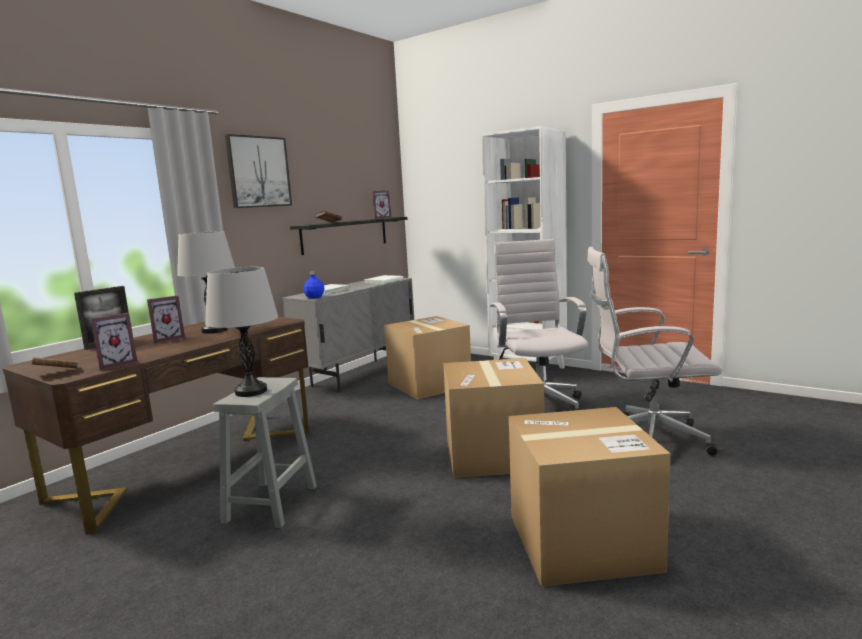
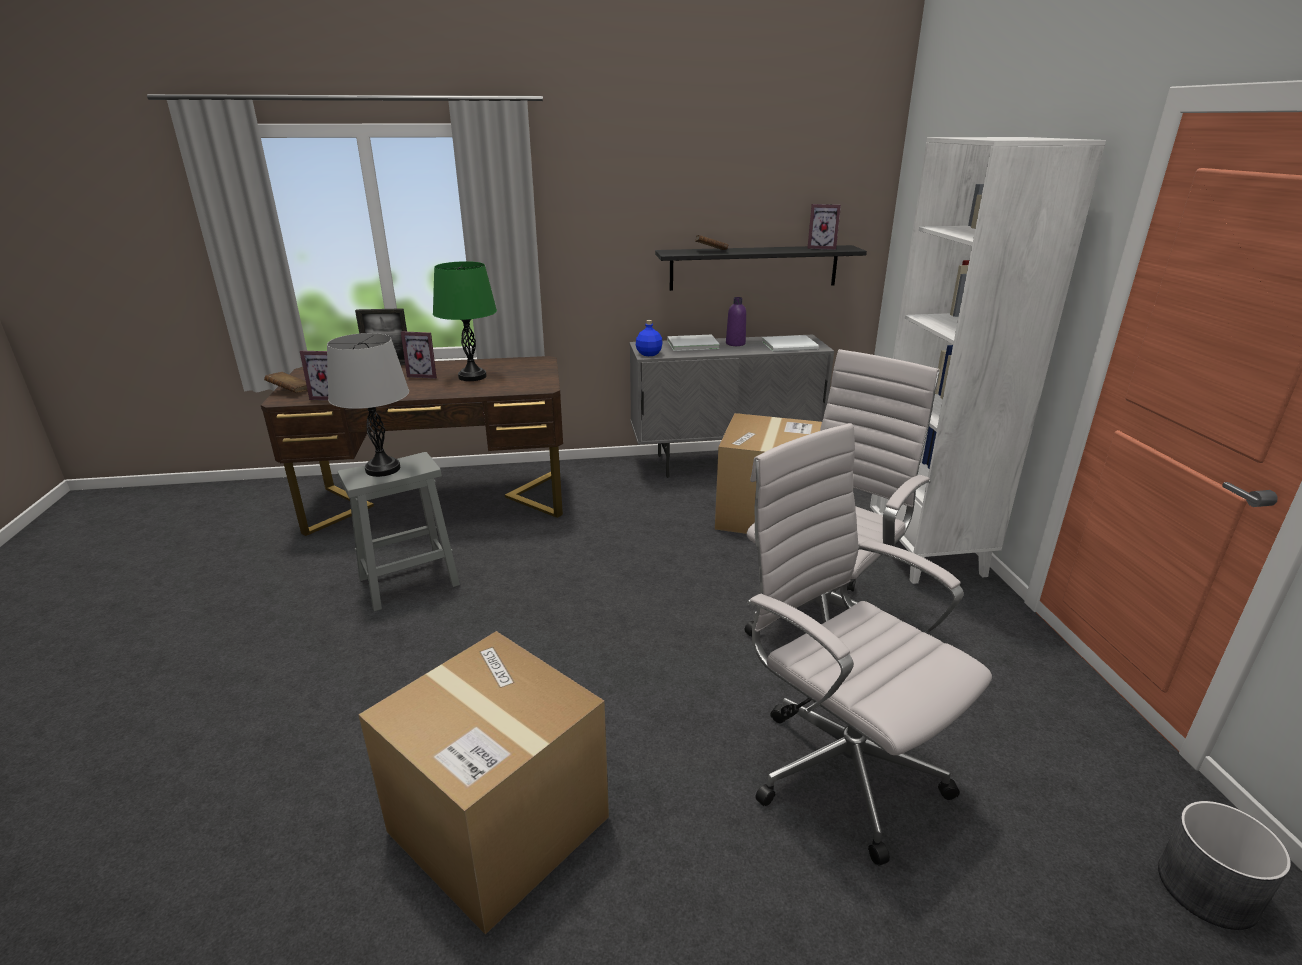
camera: 45 degrees right, 15 degrees up
grey table lamp [177,231,235,333] -> green table lamp [433,261,497,381]
picture [225,134,292,208] -> none
cardboard box [443,358,545,478] -> none
none -> purple bottle [726,297,746,346]
none -> grey planter [1158,801,1291,930]

